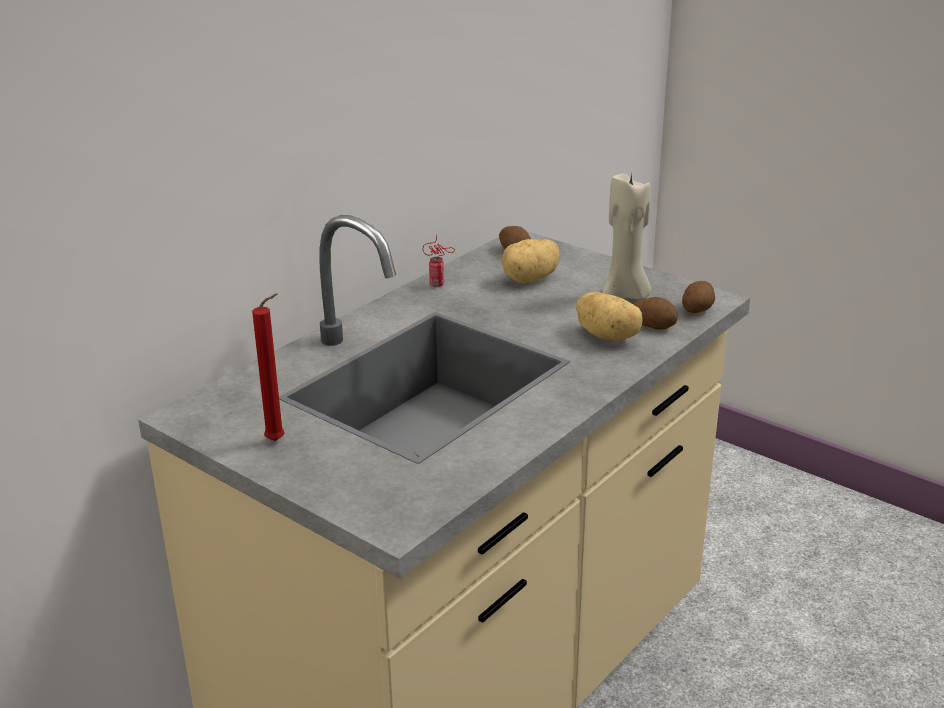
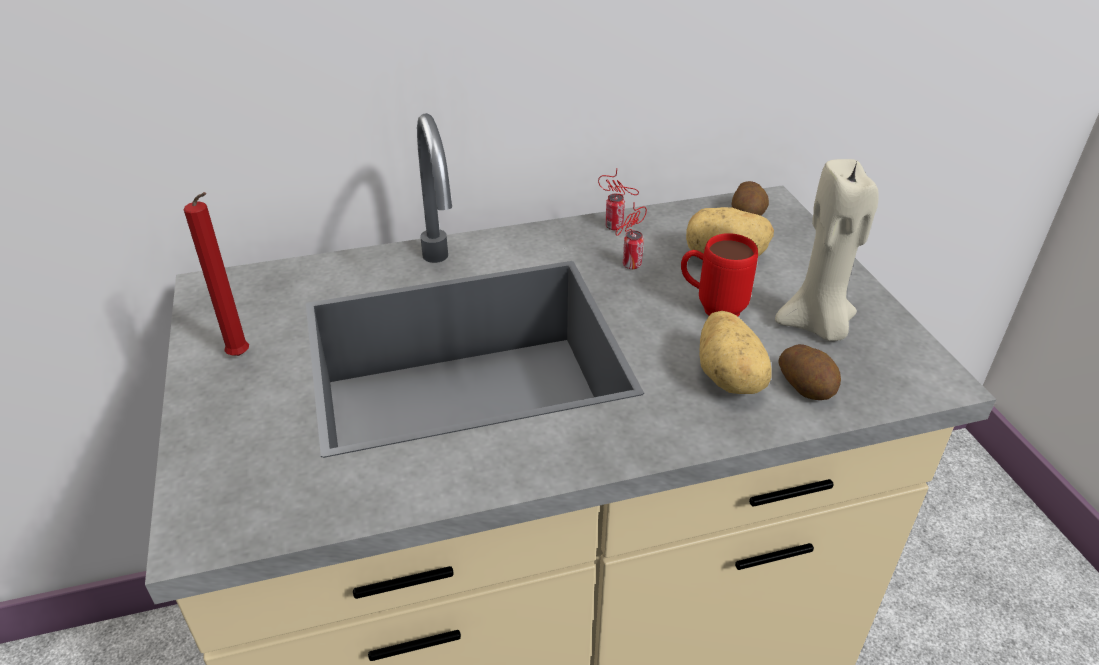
camera: 35 degrees right, 10 degrees up
potato [682,281,715,313] -> none
none -> can [615,203,647,269]
none -> red mug [681,233,758,316]

